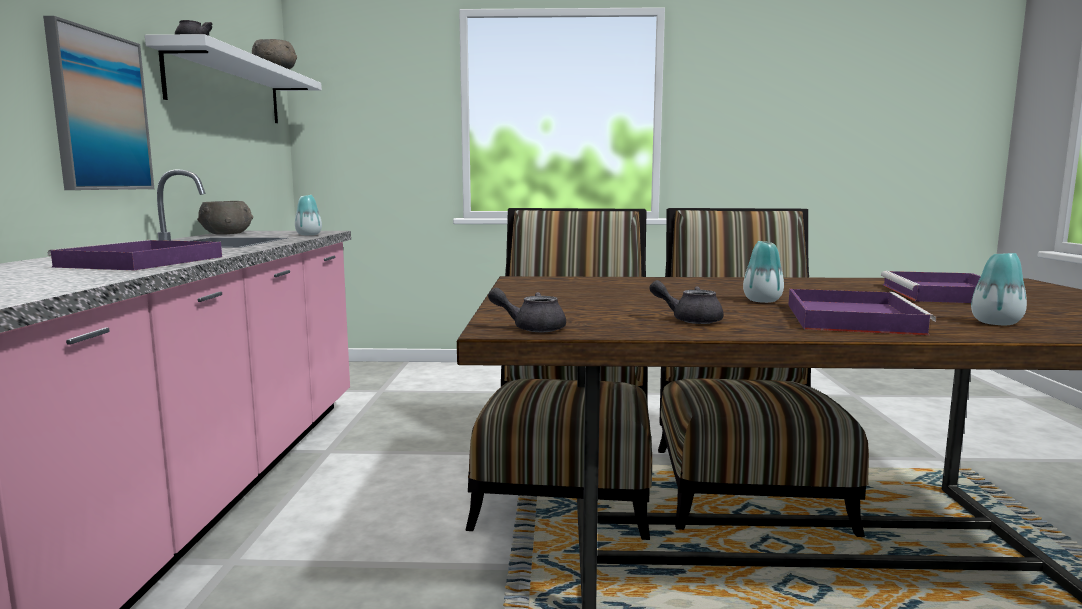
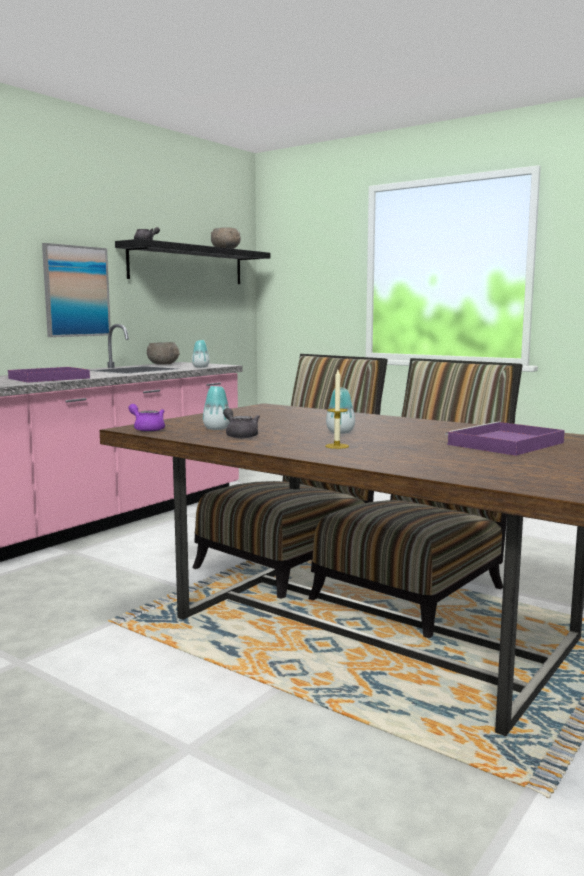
camera: 35 degrees right, 0 degrees up
white shelf [145,34,322,123] -> black shelf [115,239,270,284]
grey teapot [488,288,566,332] -> purple teapot [128,404,165,432]
purple tray [788,289,936,336] -> candle [325,370,349,449]
vase [971,253,1027,325] -> vase moved to [203,386,230,430]

